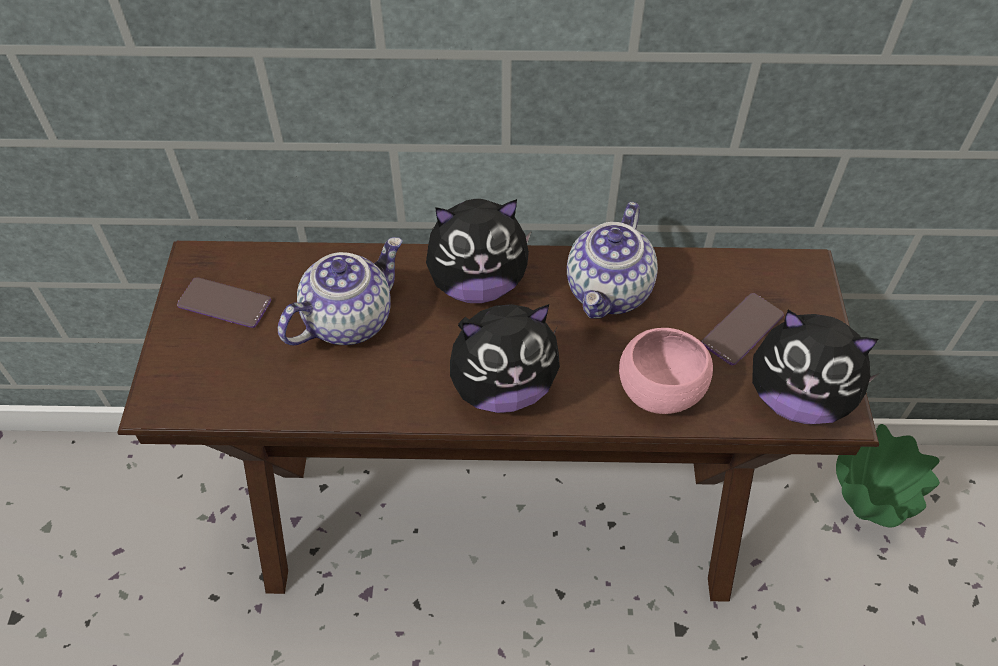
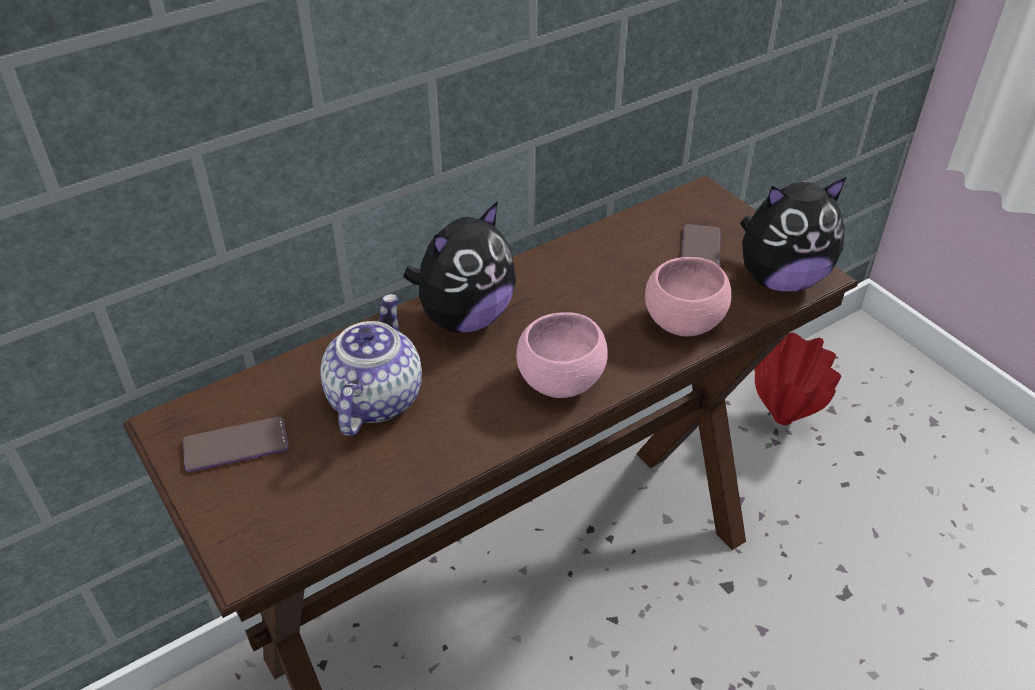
camera: 35 degrees left, 10 degrees down
plush toy [450,304,560,413] -> pink bowl [516,312,608,398]
teapot [567,202,658,318] -> none
green vase [836,424,940,527] -> red vase [754,332,841,425]

